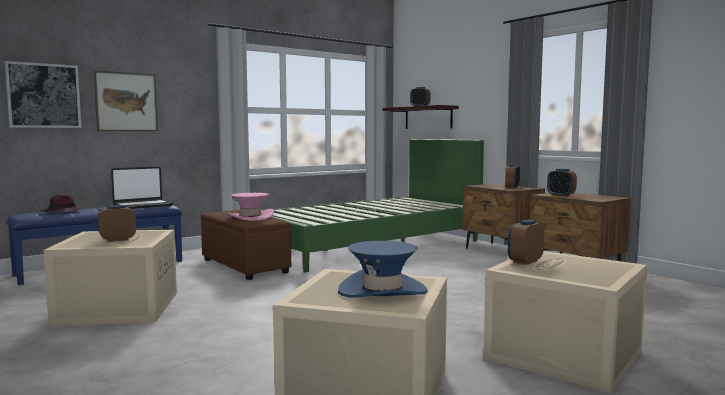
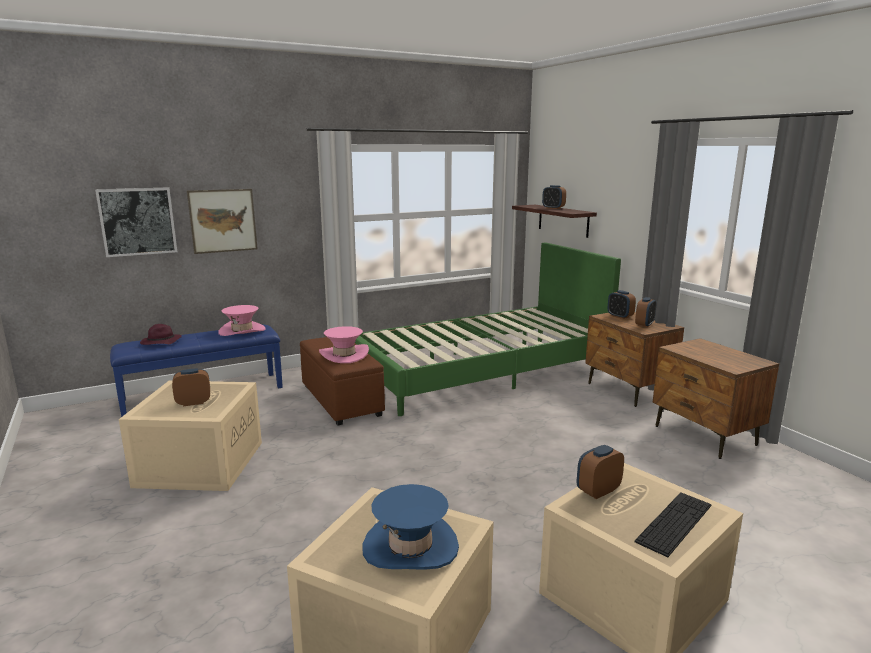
camera: 10 degrees right, 10 degrees up
laptop [111,166,173,209] -> pink hat [219,305,266,336]
alarm clock [547,169,577,196] -> alarm clock moved to [608,290,636,319]
none -> keyboard [635,492,711,557]

